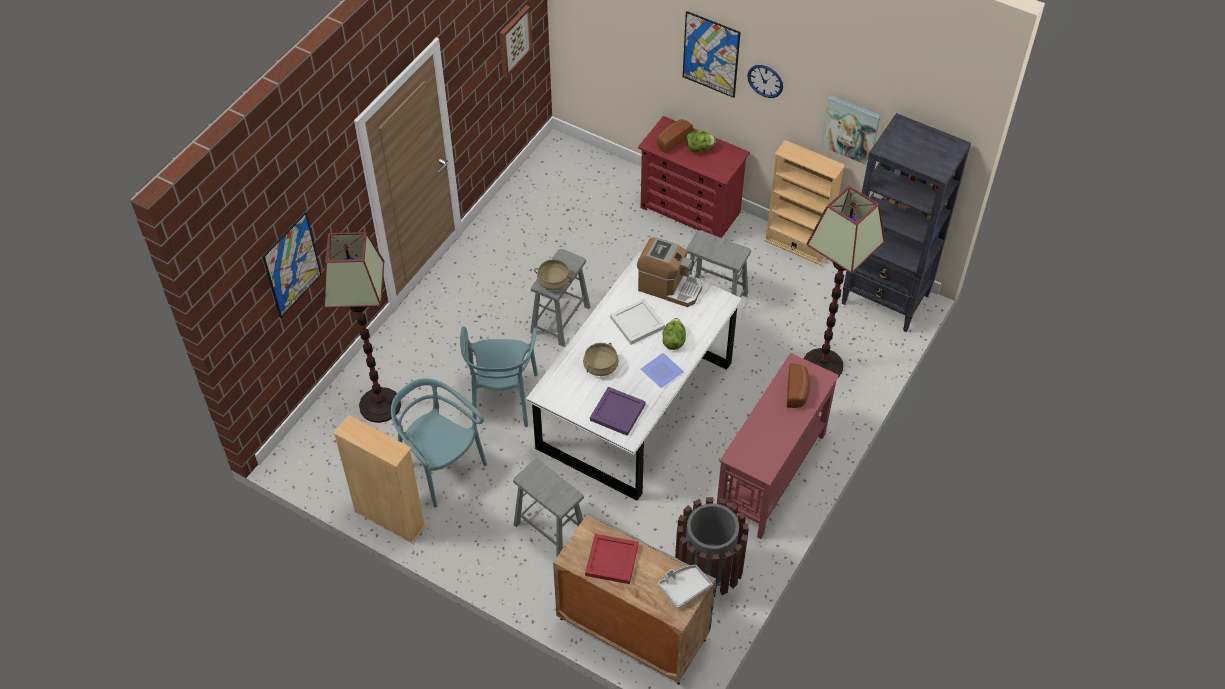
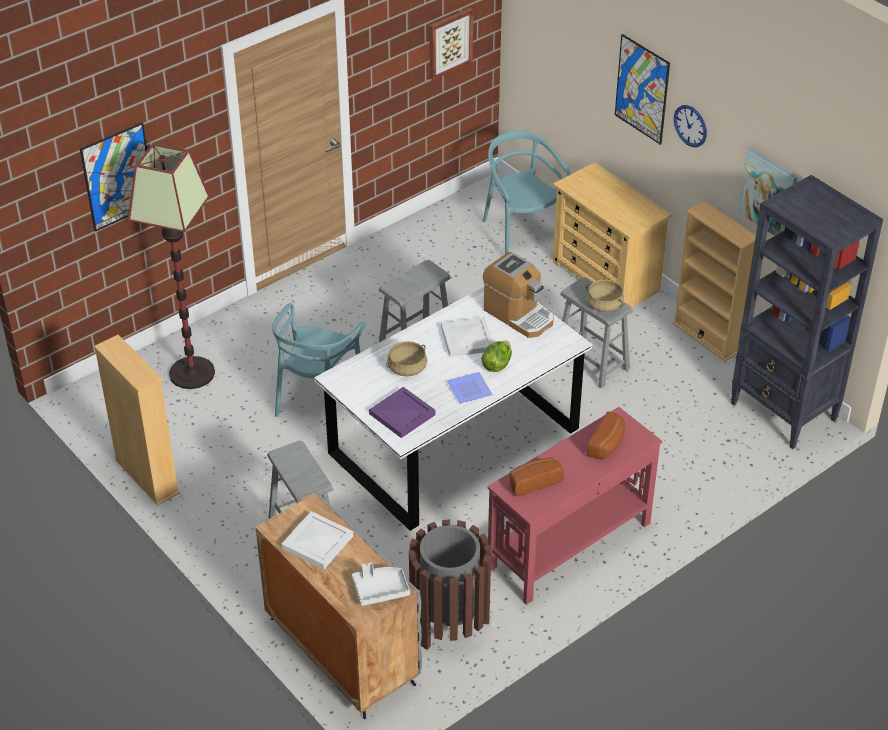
camera: 20 degrees right, 10 degrees down
turquoise chair [391,378,487,508] -> turquoise chair moved to [483,130,571,254]
beige cooking pot [534,259,572,290] -> beige cooking pot moved to [586,279,624,312]
red tray [585,534,639,584] -> white tray [281,511,353,569]
red dresser [638,116,750,238] -> beige dresser [553,162,672,308]
bread [657,119,693,153] -> bread moved to [509,457,564,496]
lettuce [686,130,716,152] -> none
floor lamp [803,186,886,377] -> none

